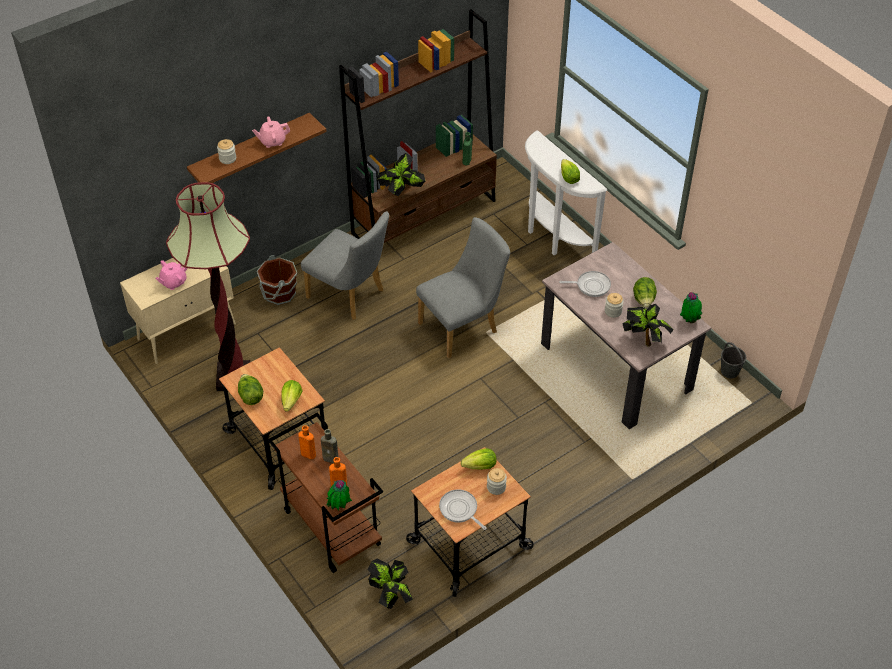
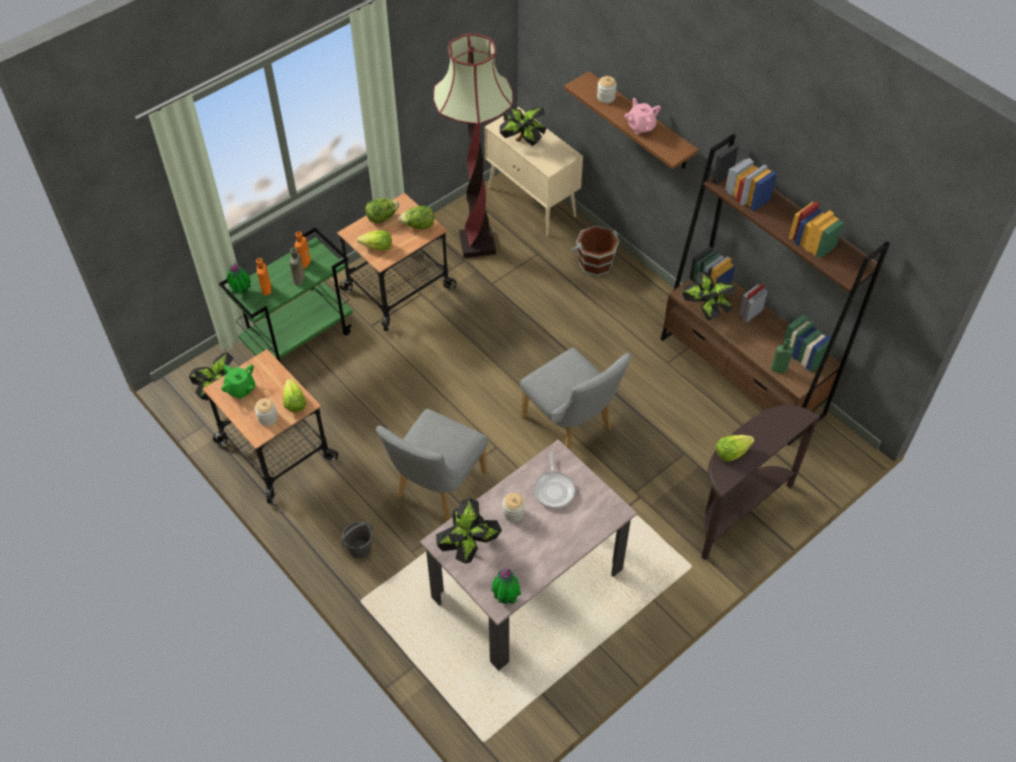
camera: 85 degrees right, 5 degrees up
pink teapot [155,260,188,290] -> potted plant [500,107,546,146]
brown cart [268,413,383,573] -> green cart [219,228,353,363]
grey chair [301,211,389,320] -> grey chair moved to [376,409,488,522]
frying pan [439,489,487,530] -> green teapot [221,364,255,399]
white console table [525,130,608,255] -> brown console table [701,405,821,560]
lettuce [633,277,657,308] -> lettuce moved to [399,206,434,229]
grey bucket [721,342,746,378] -> grey bucket moved to [342,522,373,559]

